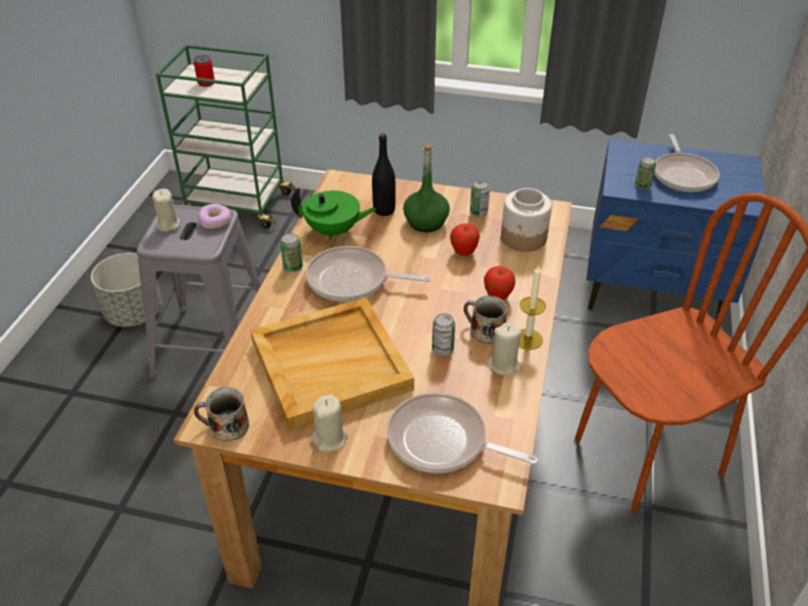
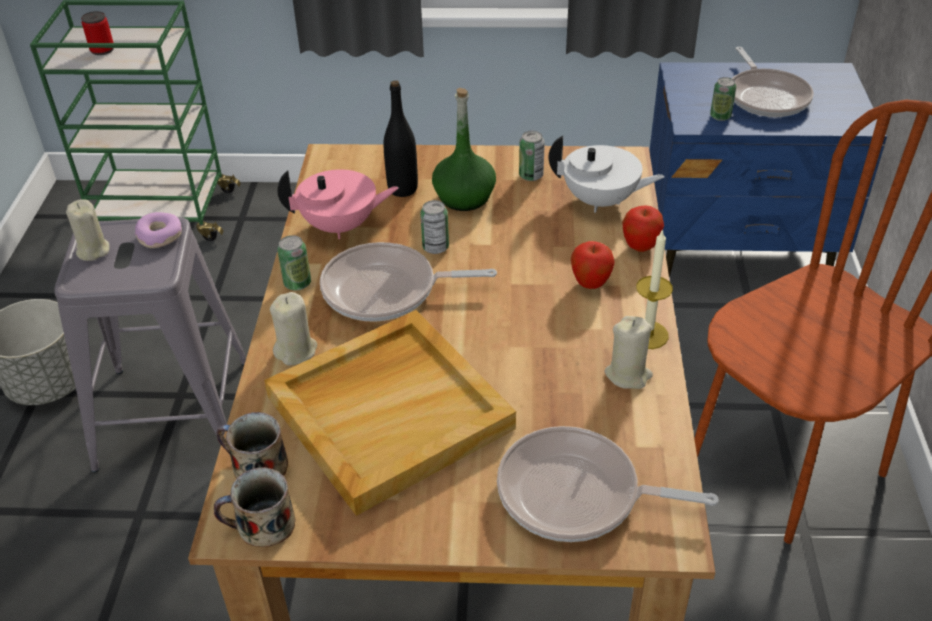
camera: 10 degrees left, 0 degrees up
green teapot [291,187,376,240] -> pink teapot [278,169,399,239]
beige candle [312,395,348,452] -> beige candle moved to [270,292,317,365]
can [432,313,455,356] -> can moved to [420,200,449,254]
apple [450,223,480,256] -> apple moved to [622,205,664,252]
mug [464,295,507,344] -> mug moved to [217,412,288,478]
jar [501,188,552,252] -> white teapot [548,136,665,213]

